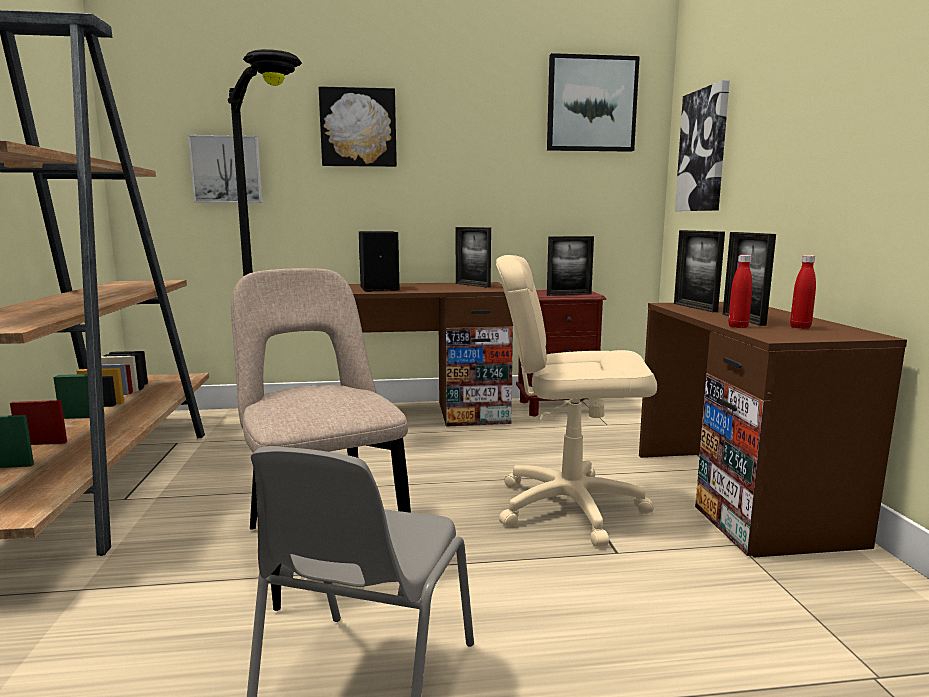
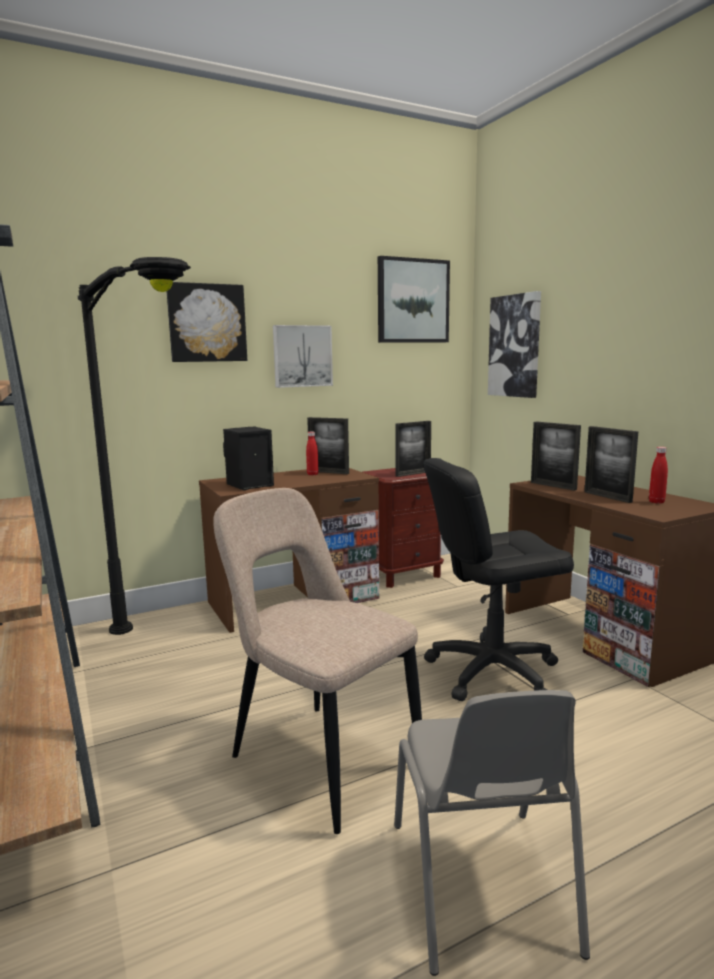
camera: 20 degrees left, 0 degrees up
picture [188,135,262,203] -> picture moved to [273,325,333,388]
beige office chair [496,255,657,547] -> black office chair [423,458,574,701]
red bottle [728,255,752,328] -> red bottle moved to [306,431,318,476]

